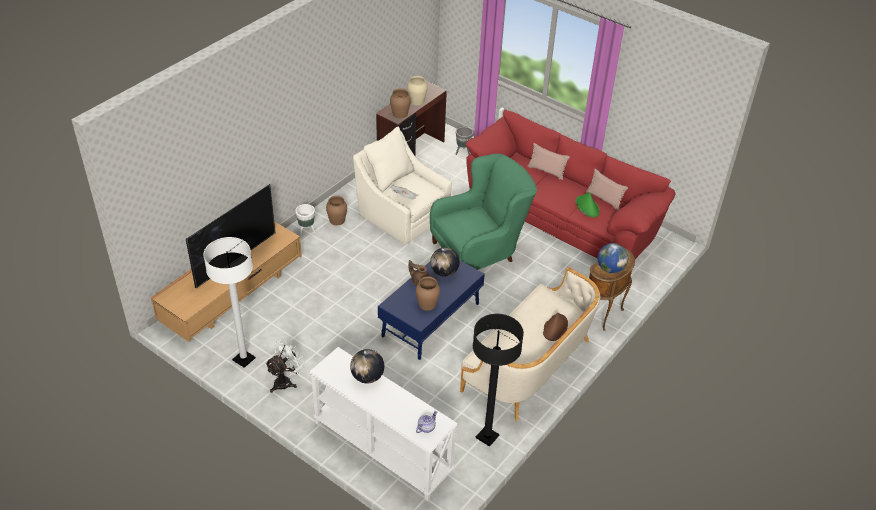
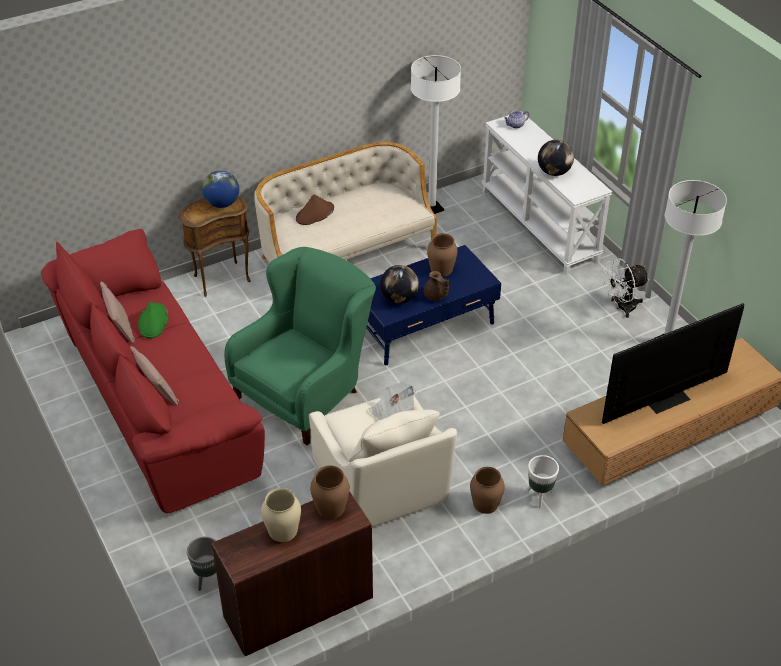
camera: 155 degrees left, 0 degrees up
green armchair [430,154,537,270] -> green armchair turned 135 degrees clockwise [225,247,376,445]
black floor lamp [473,314,524,447] -> white floor lamp [411,55,461,214]

